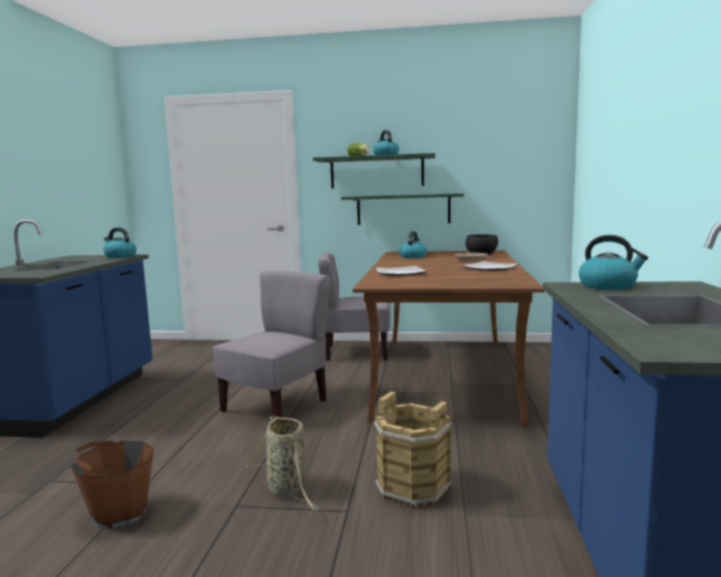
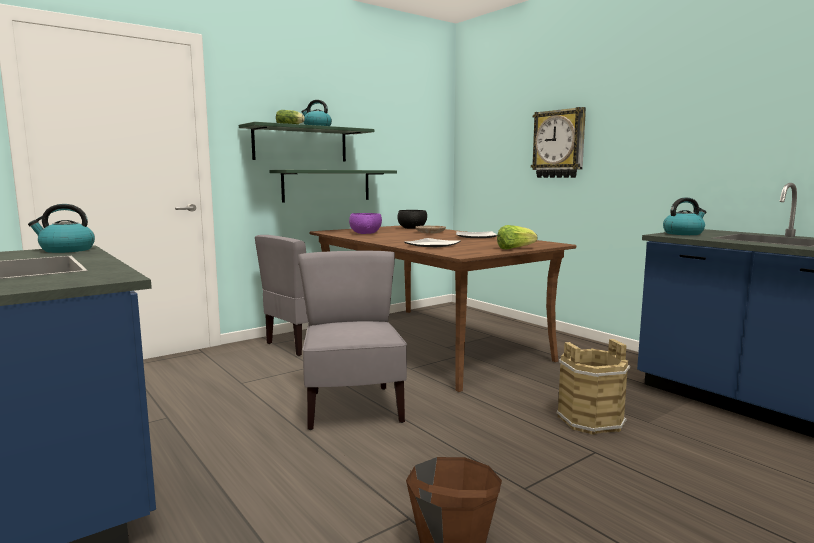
camera: 45 degrees left, 0 degrees up
basket [246,416,320,511] -> none
kettle [399,231,427,259] -> purple bowl [349,213,382,234]
none -> lettuce [497,225,537,250]
none -> wall clock [531,107,586,178]

